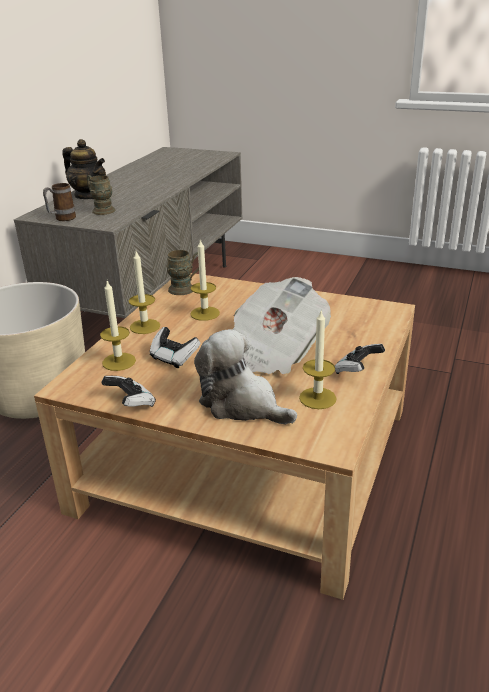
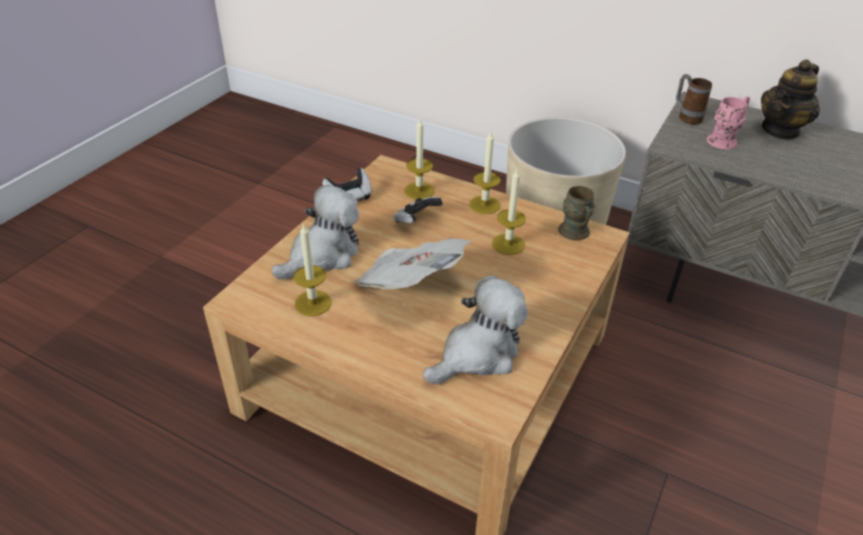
camera: 95 degrees right, 10 degrees up
brown mug [87,175,116,215] -> pink mug [707,96,750,149]
game controller [335,344,385,374] -> none
none -> plush toy [423,275,528,384]

